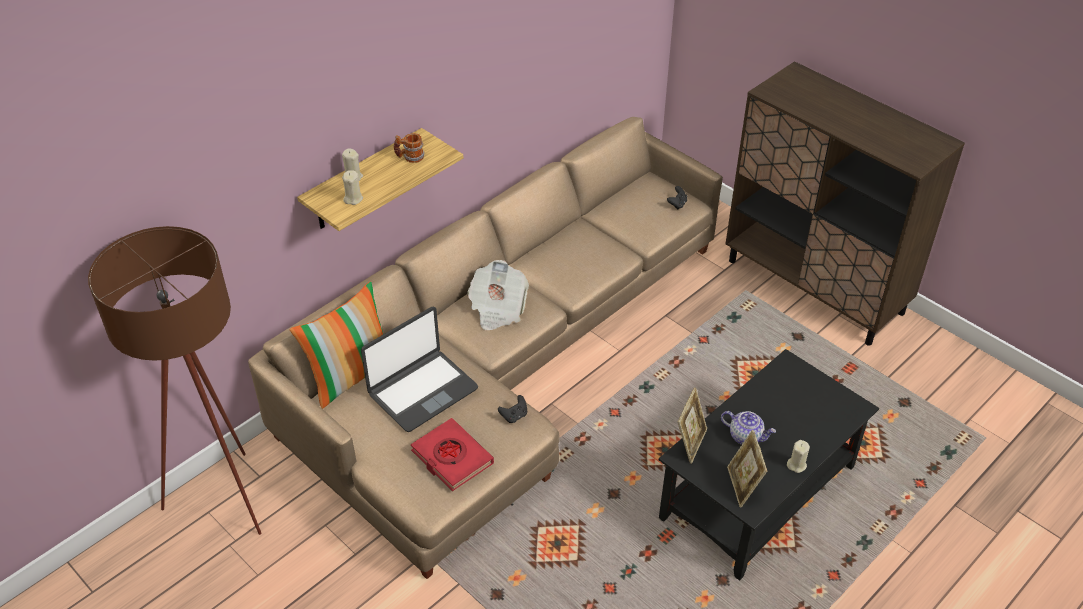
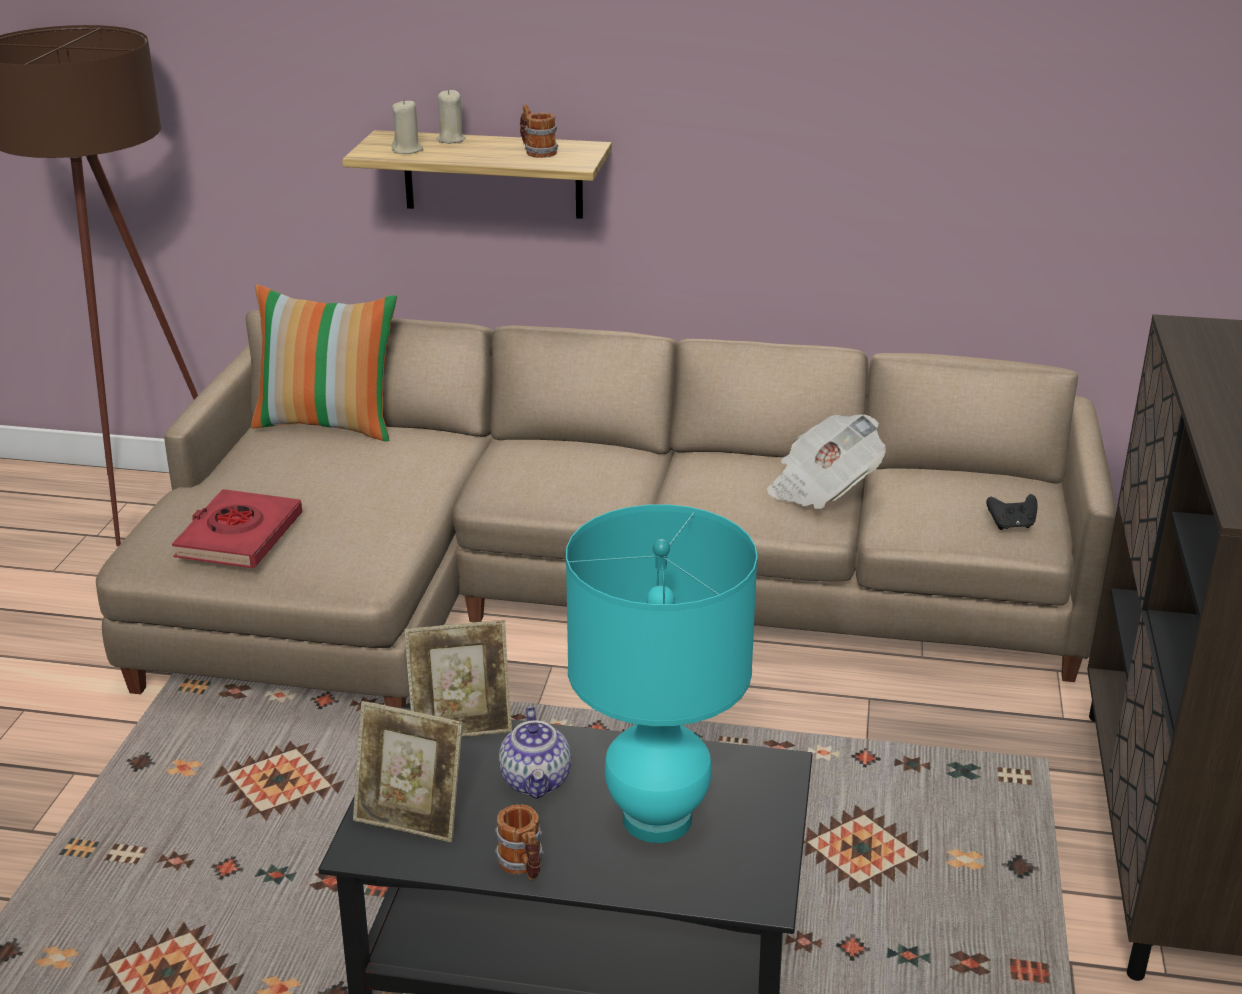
camera: 55 degrees right, 15 degrees down
laptop [361,307,478,432] -> none
newspaper [467,260,529,330] -> newspaper moved to [767,414,886,509]
black game controller [498,395,527,423] -> none
picture frame [727,430,767,508] -> picture frame turned 120 degrees counterclockwise [353,701,463,842]
beige candle [787,440,810,473] -> mug [495,804,544,880]
none -> turquoise table lamp [566,504,758,843]

